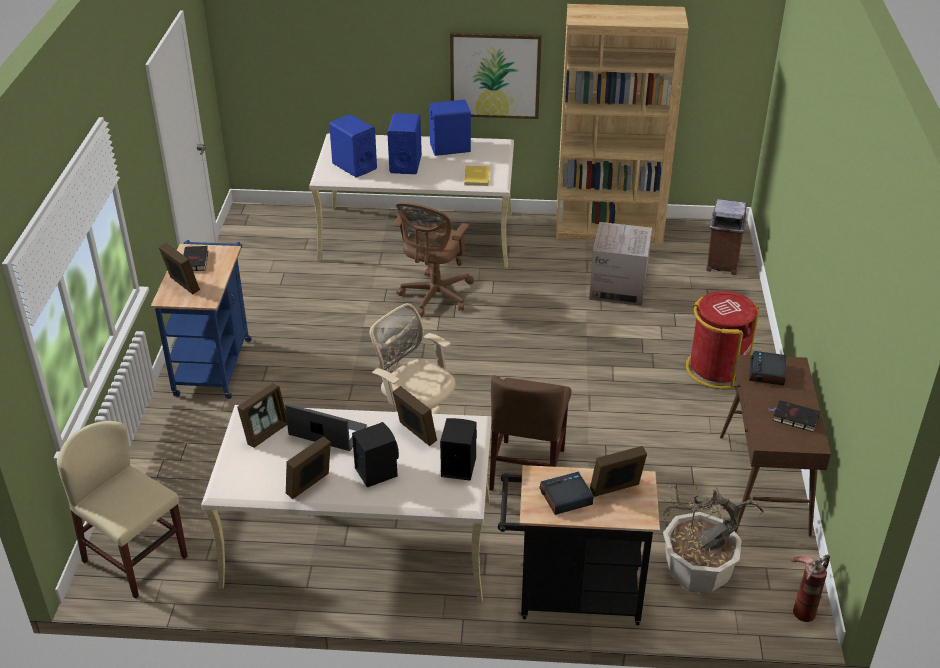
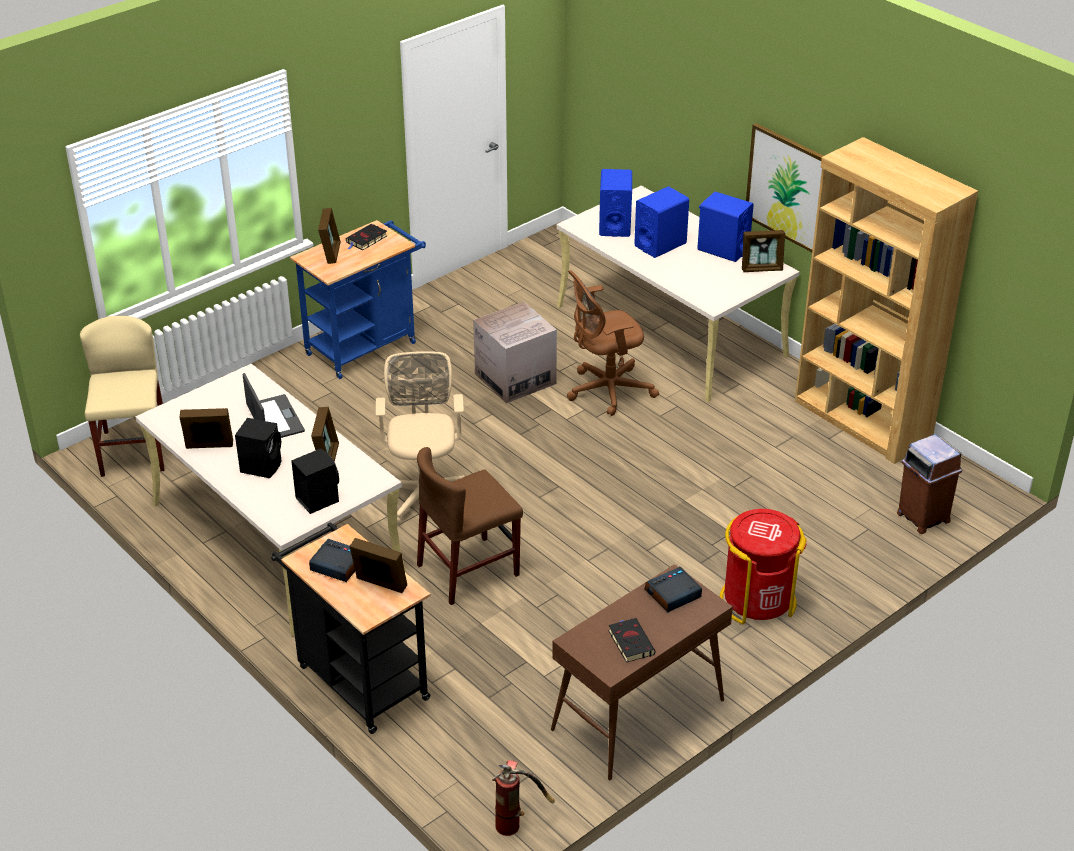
camera: 45 degrees right, 0 degrees up
picture frame [237,383,287,448] -> picture frame moved to [742,230,785,272]
yellow book [464,166,490,186] -> none
cardboard box [589,222,652,306] -> cardboard box moved to [473,302,557,404]
potted plant [663,484,764,594] -> none

